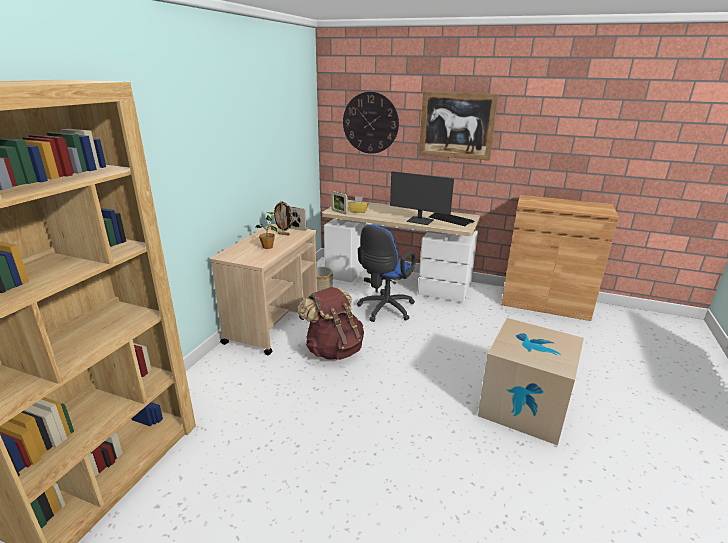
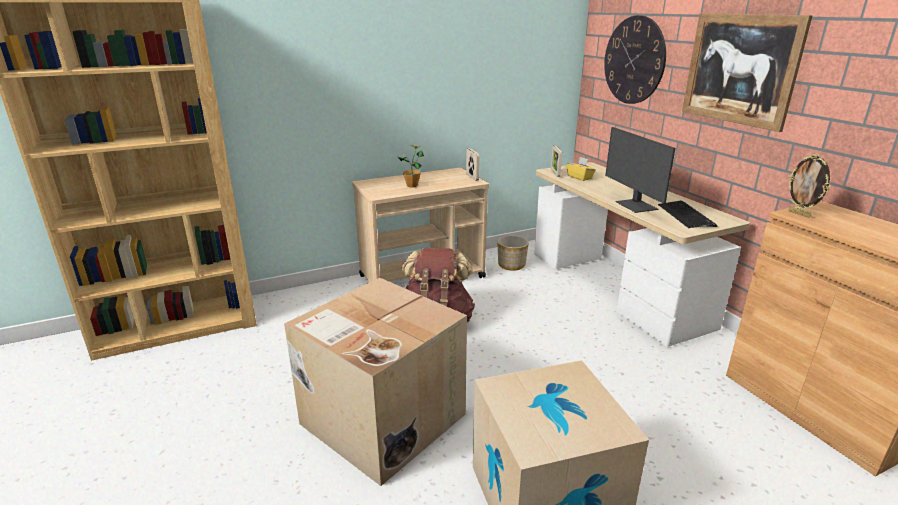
camera: 45 degrees right, 0 degrees up
picture frame [272,201,293,236] -> picture frame moved to [788,154,830,218]
blue office chair [357,224,416,322] -> none
none -> cardboard box [284,278,467,486]

